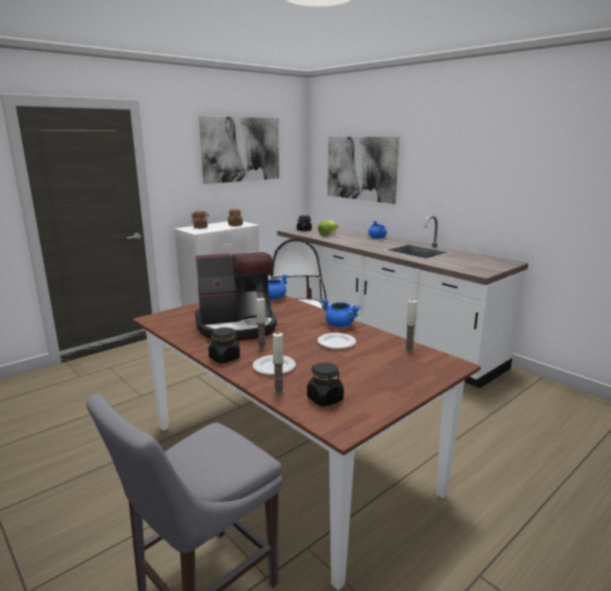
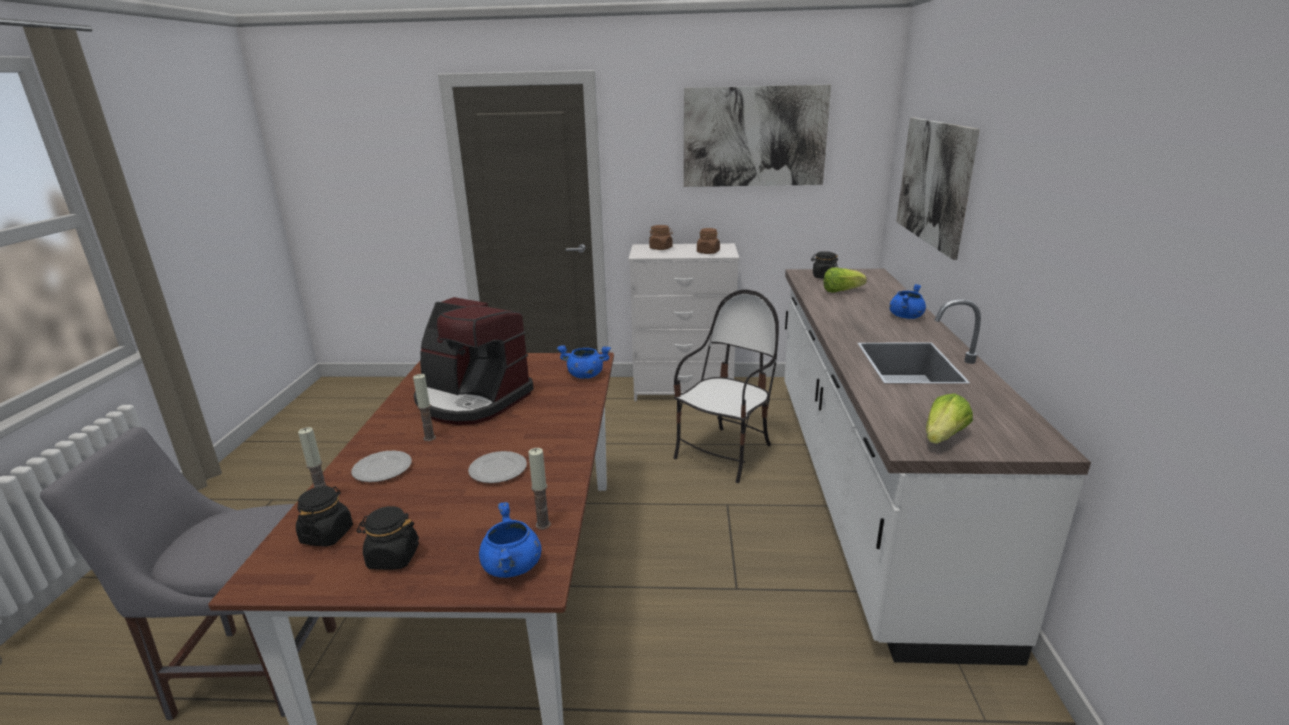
camera: 45 degrees right, 5 degrees up
black jar [207,327,240,364] -> black jar moved to [357,506,419,570]
blue cooking pot [321,298,360,327] -> blue cooking pot moved to [479,502,542,578]
none -> lettuce [926,393,973,444]

